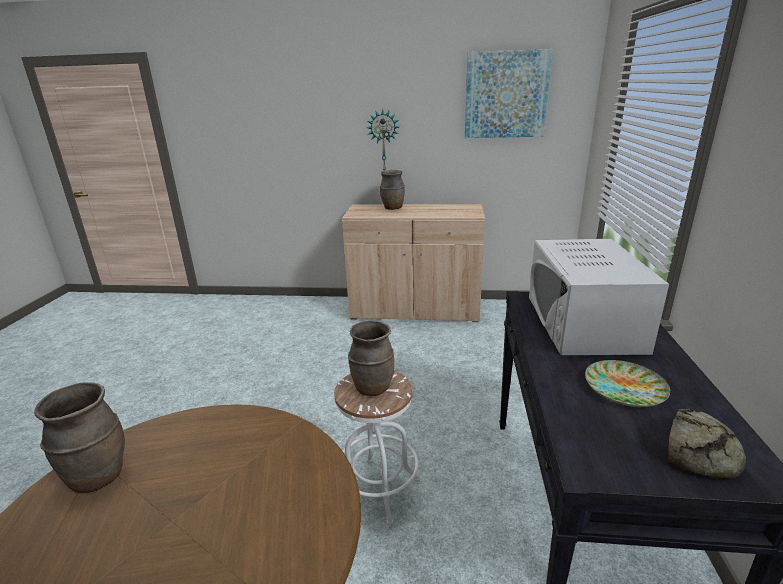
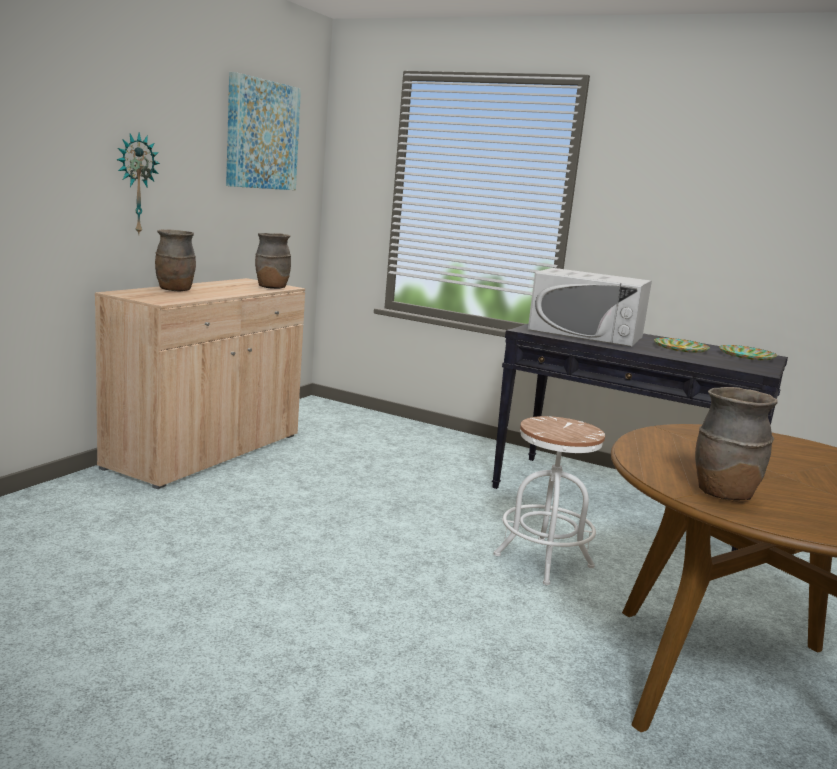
camera: 70 degrees left, 10 degrees down
brown vase [348,321,394,396] -> brown vase moved to [255,233,291,289]
bread [668,409,746,479] -> plate [719,345,777,360]

